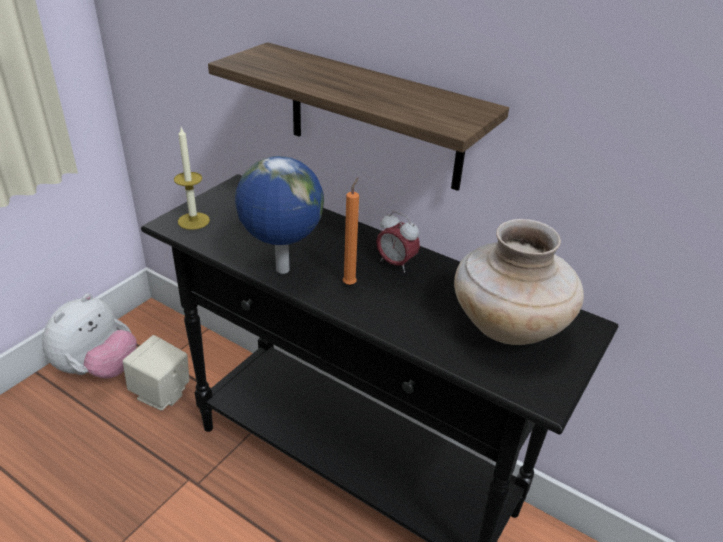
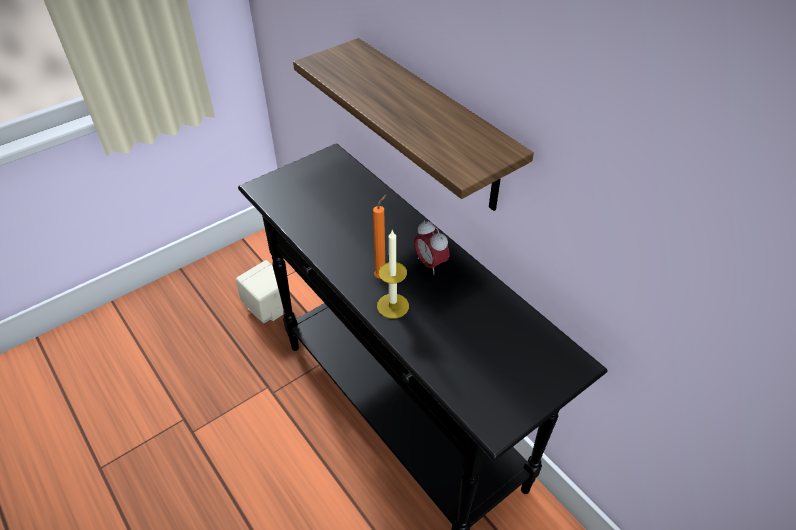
camera: 20 degrees right, 10 degrees up
plush toy [42,294,137,378] -> none
candle [174,127,210,230] -> candle moved to [377,230,409,319]
globe [235,156,324,274] -> none
beige vase [454,219,584,345] -> none

